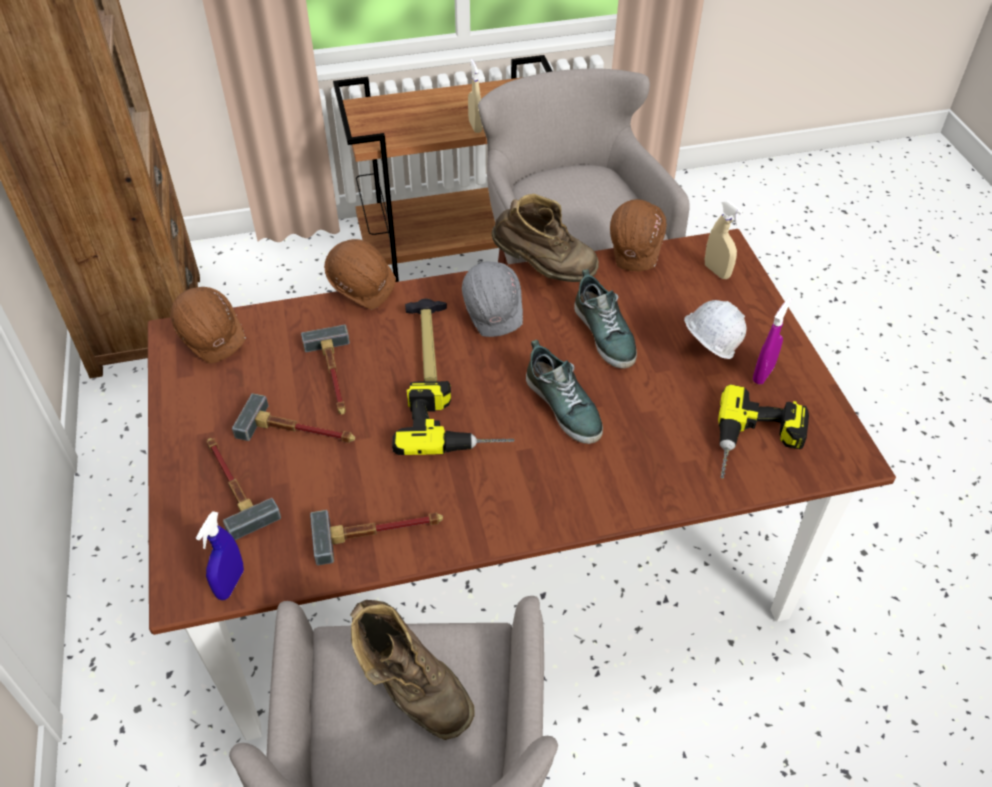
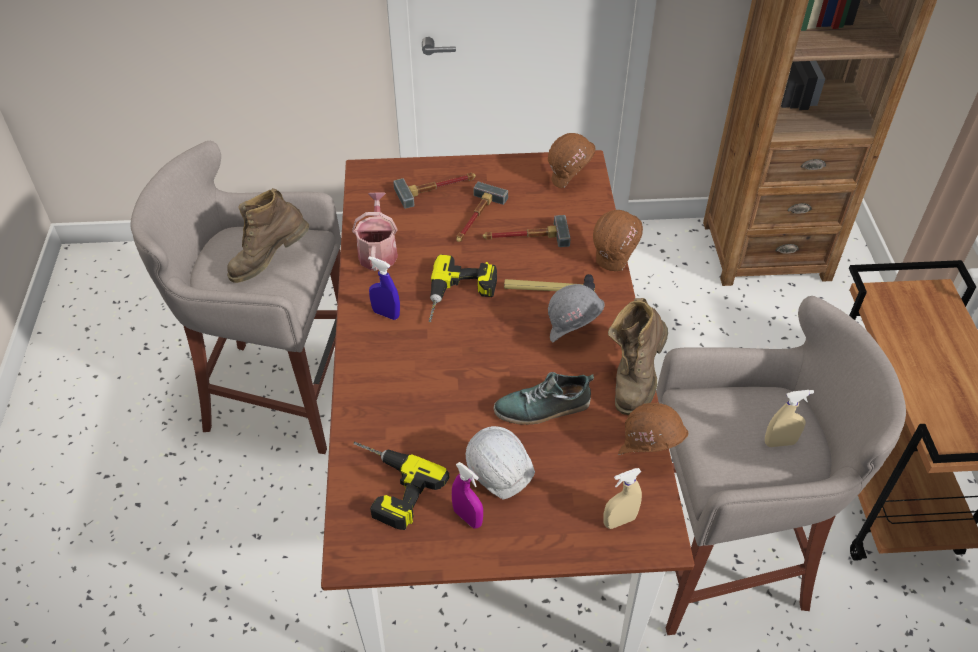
camera: 100 degrees right, 0 degrees up
blue spray bottle [196,511,244,600] -> blue spray bottle moved to [368,256,400,320]
hammer [310,510,443,565] -> watering can [352,192,398,271]
beige spray bottle [468,59,483,133] -> beige spray bottle moved to [765,390,814,447]
shoe [526,340,603,444] -> none

